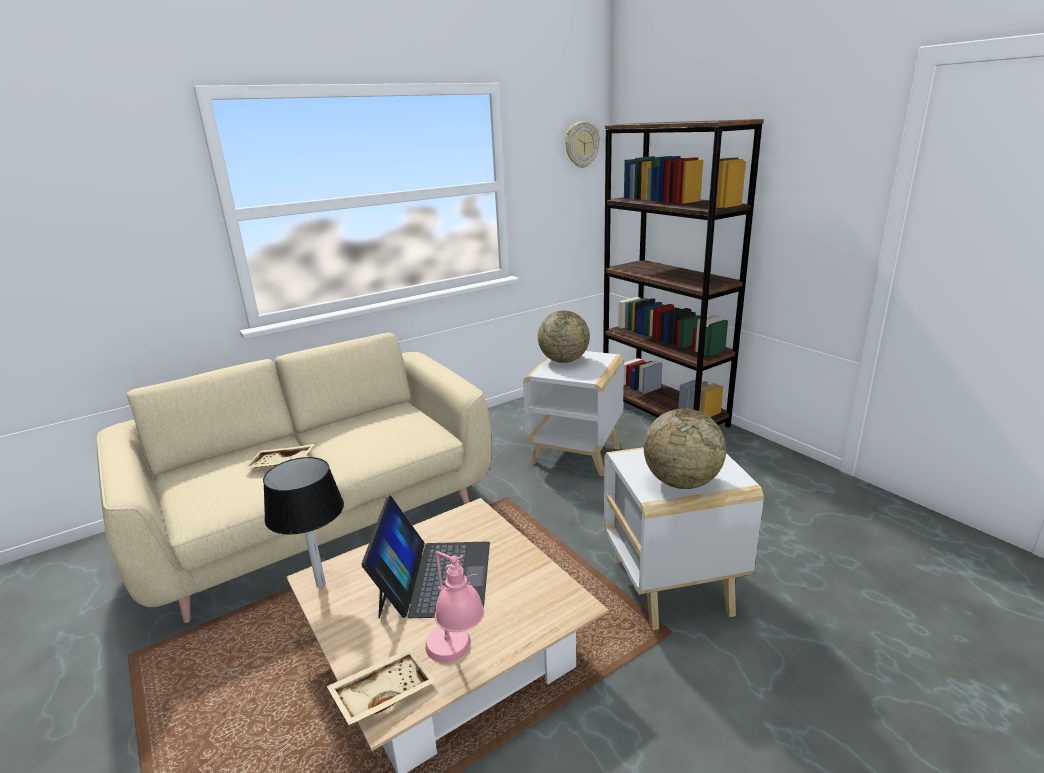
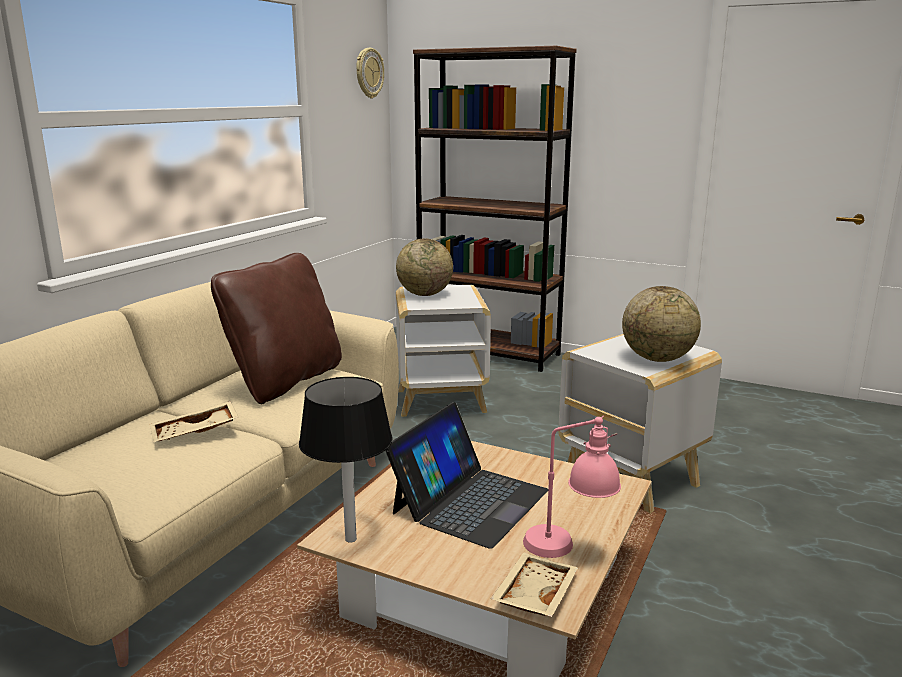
camera: 30 degrees left, 5 degrees down
laptop [361,495,490,619] -> laptop turned 60 degrees clockwise [385,402,548,549]
none -> brown pillow [211,253,342,404]

